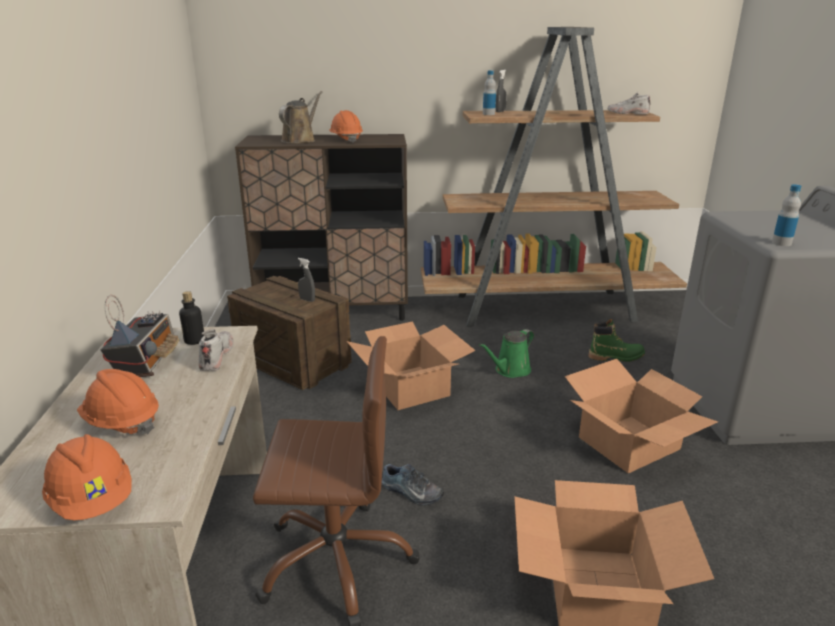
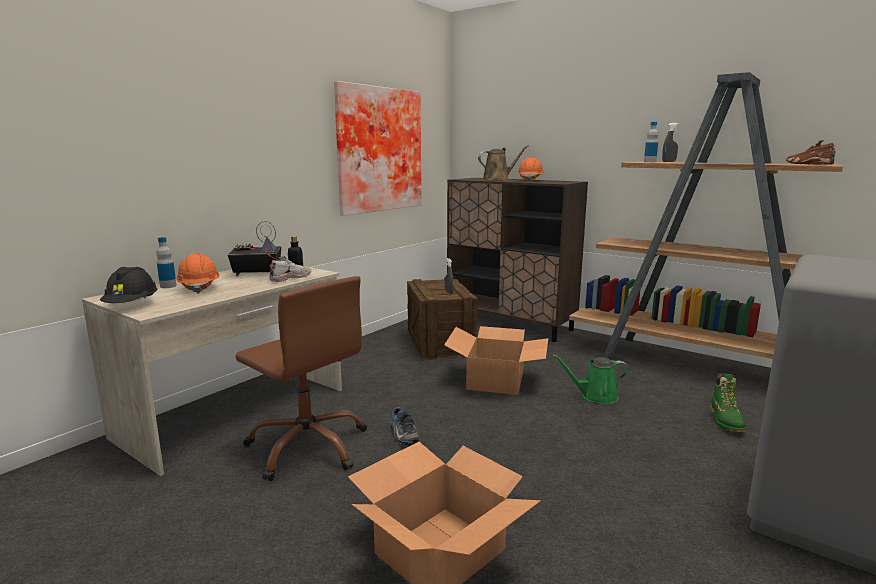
camera: 40 degrees right, 10 degrees down
orange hard hat [42,434,132,520] -> black hard hat [100,267,158,303]
radio [101,295,179,377] -> radio turned 135 degrees counterclockwise [228,221,281,276]
cardboard box [565,359,718,473] -> none
green boot [589,319,645,362] -> green boot turned 60 degrees clockwise [710,373,746,432]
white shoe [608,91,650,115] -> brown shoe [786,140,836,164]
bottle [772,184,801,246] -> bottle moved to [156,237,177,288]
none -> picture [334,81,421,216]

